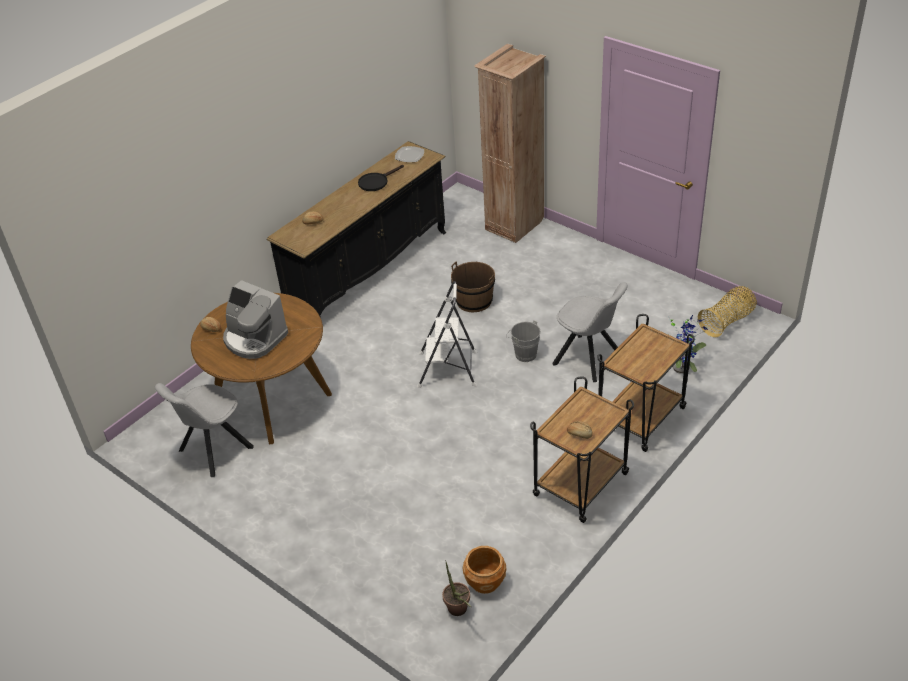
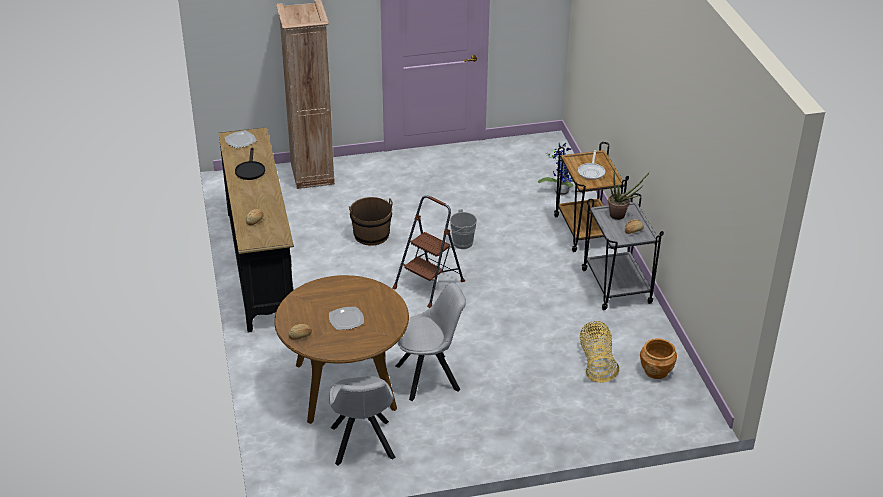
camera: 55 degrees left, 5 degrees down
coffee machine [223,280,288,359] -> plate [329,307,364,330]
white step ladder [417,281,477,388] -> brown step ladder [392,195,465,308]
potted plant [442,560,471,616] -> potted plant moved to [608,171,650,220]
brown cart [530,376,634,523] -> grey cart [582,193,664,310]
grey chair [553,282,628,382] -> grey chair moved to [396,283,466,401]
basket [698,286,757,337] -> basket moved to [580,321,619,383]
none -> frying pan [578,150,605,180]

